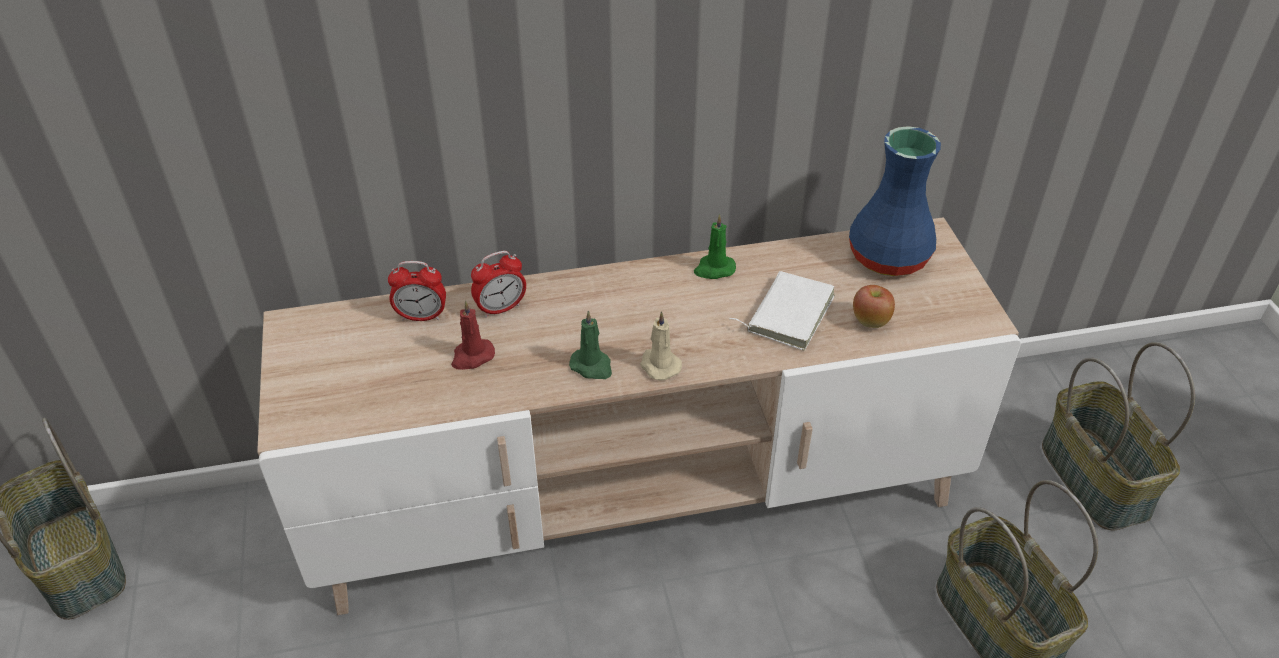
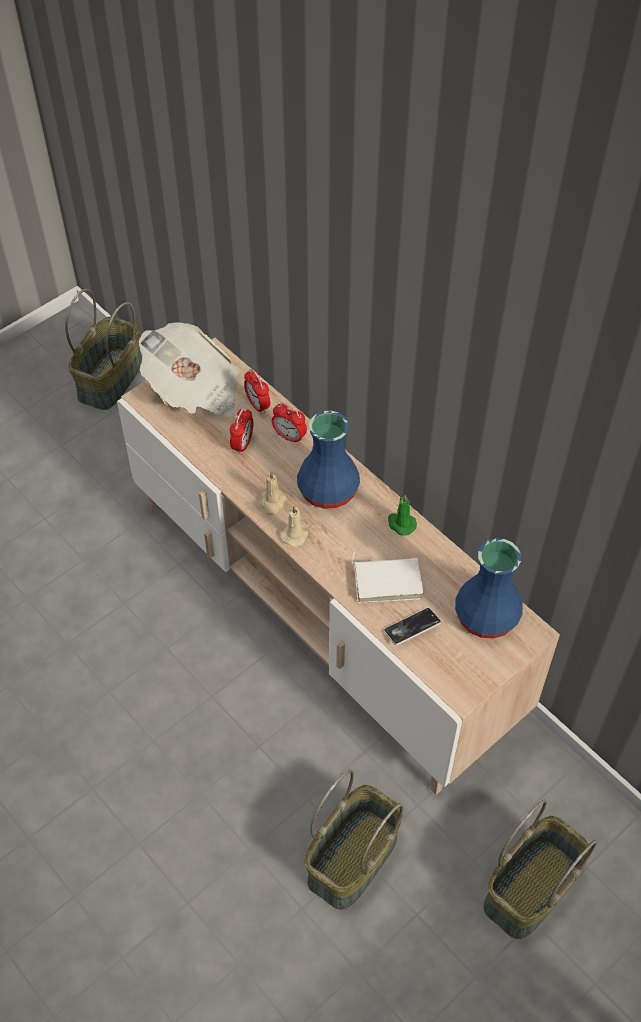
camera: 60 degrees right, 10 degrees up
red candle [451,301,495,370] -> alarm clock [230,407,253,455]
green candle [569,310,612,379] -> beige candle [260,471,287,515]
apple [853,285,895,328] -> phone [384,608,441,645]
none -> newspaper [139,322,240,417]
none -> blue vase [297,411,360,509]

